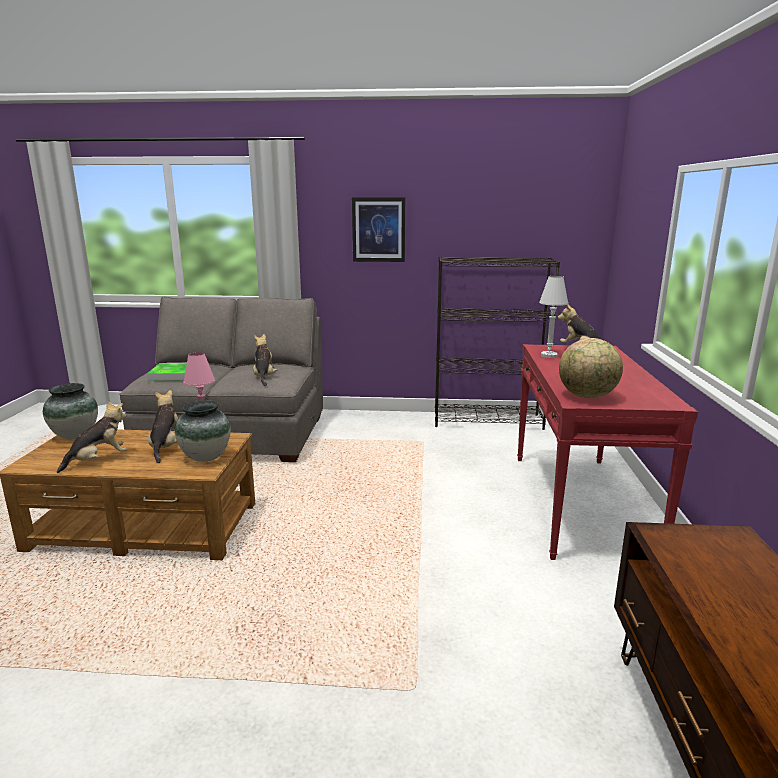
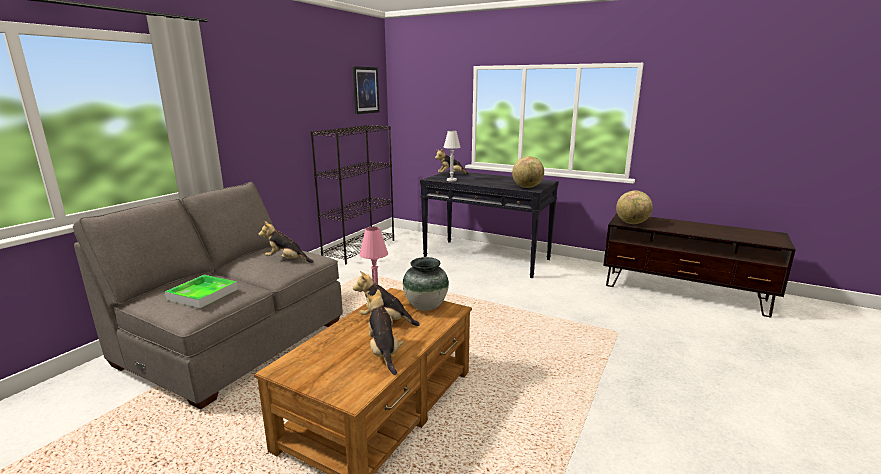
camera: 65 degrees left, 0 degrees up
vase [43,383,98,439] -> none
picture [352,197,405,262] -> picture moved to [353,66,379,114]
red console table [517,344,698,560] -> black console table [420,171,559,278]
none -> globe [616,190,653,224]

